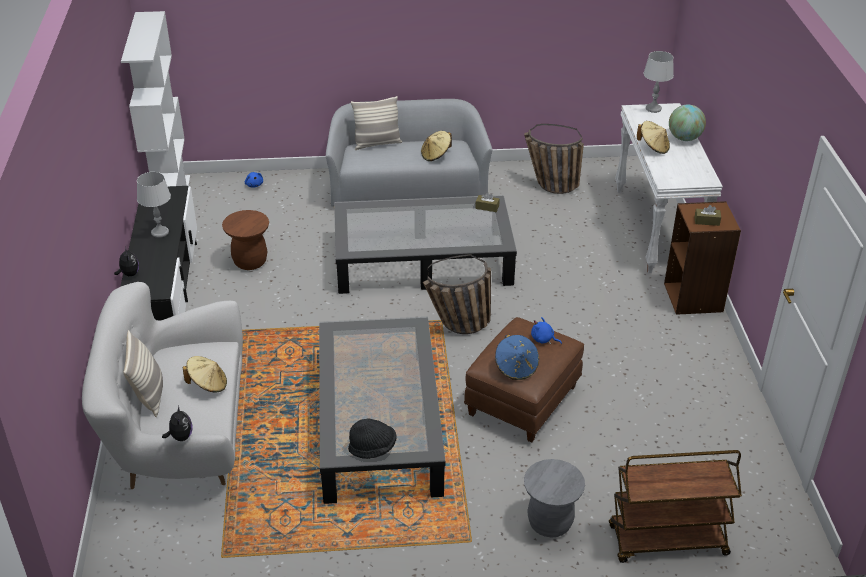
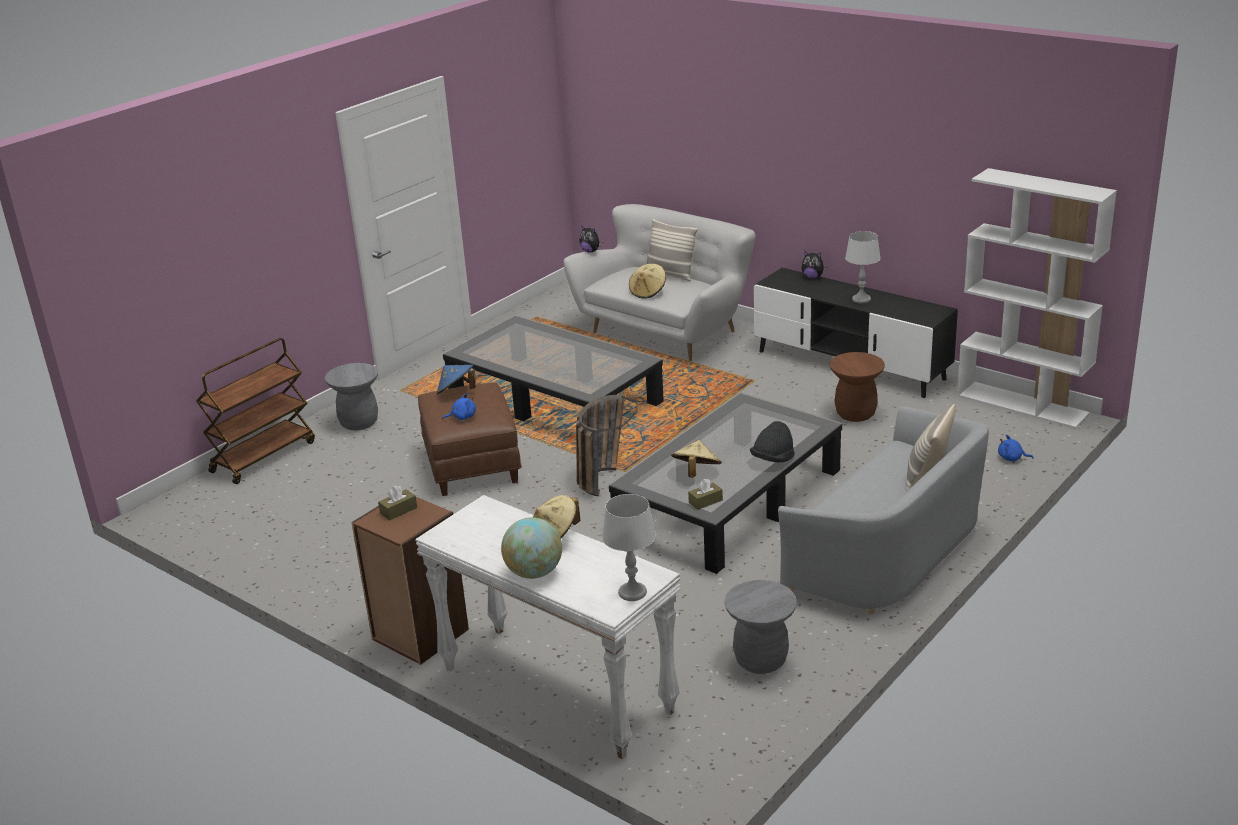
camera: 135 degrees right, 10 degrees down
black hat [348,419,397,459] -> black hat moved to [750,421,795,462]
beige hat [421,131,452,161] -> beige hat moved to [671,440,722,478]
basket [524,124,584,194] -> grey stool [724,580,797,674]

